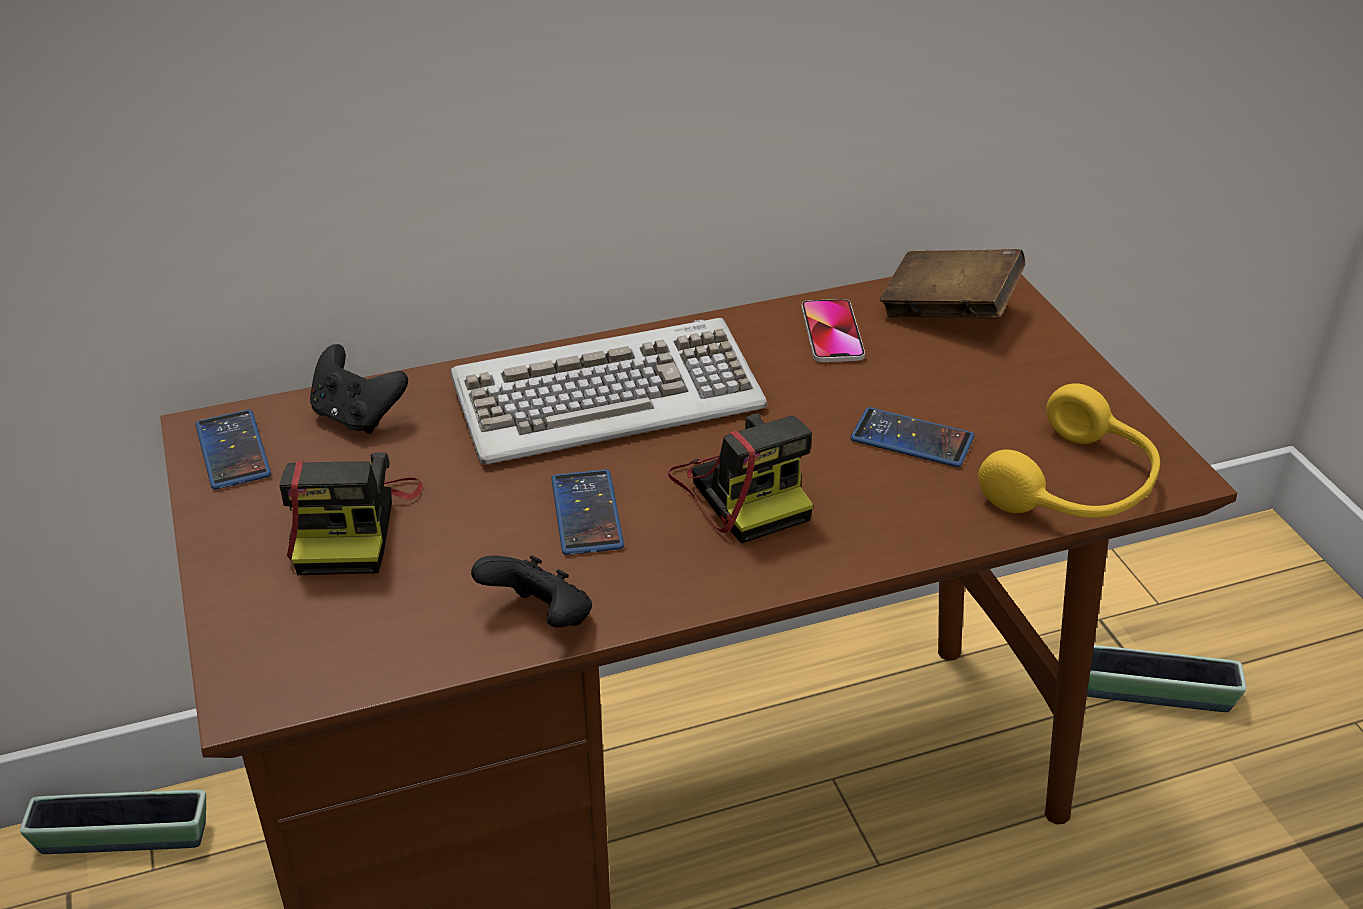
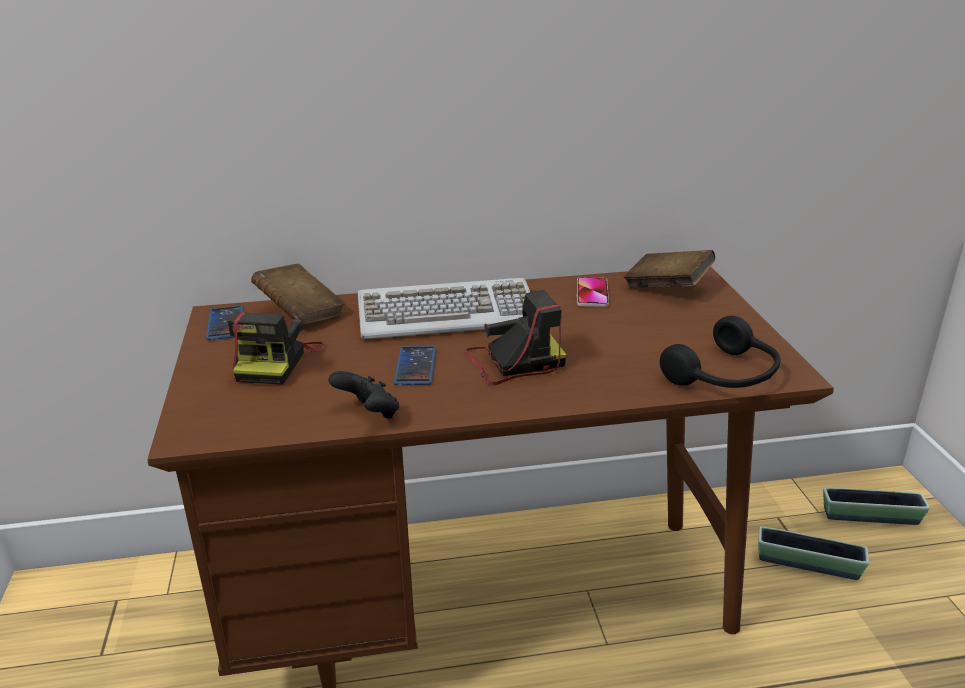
camera: 10 degrees right, 10 degrees down
planter [20,790,206,854] -> planter moved to [823,487,930,525]
black game controller [310,344,408,434] -> brown book [251,263,345,325]
camera [668,413,813,544] -> camera turned 90 degrees counterclockwise [464,290,566,385]
phone [850,407,975,467] -> none
yellow headphones [978,383,1160,518] -> black headphones [660,316,780,388]

